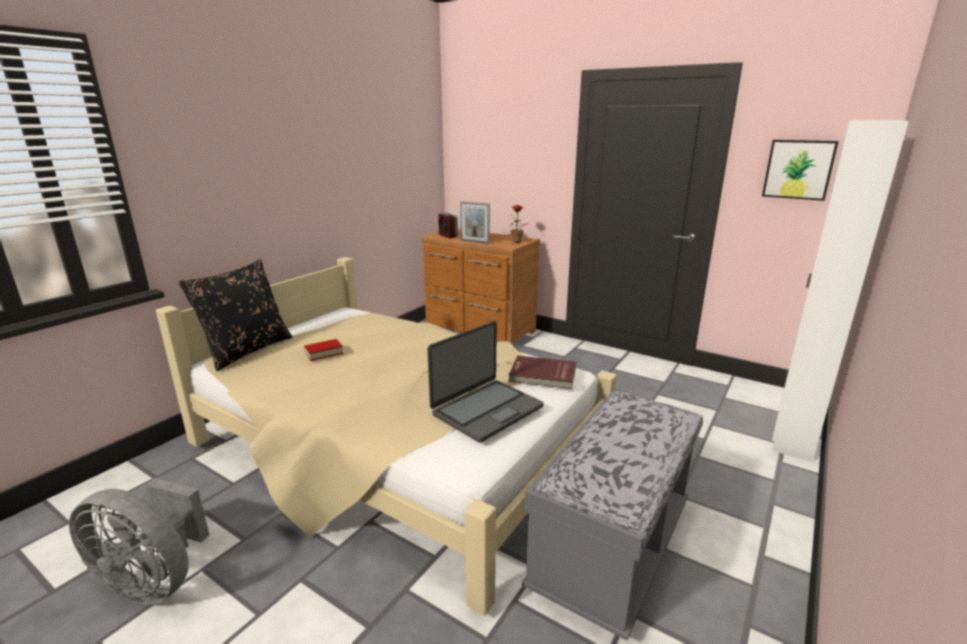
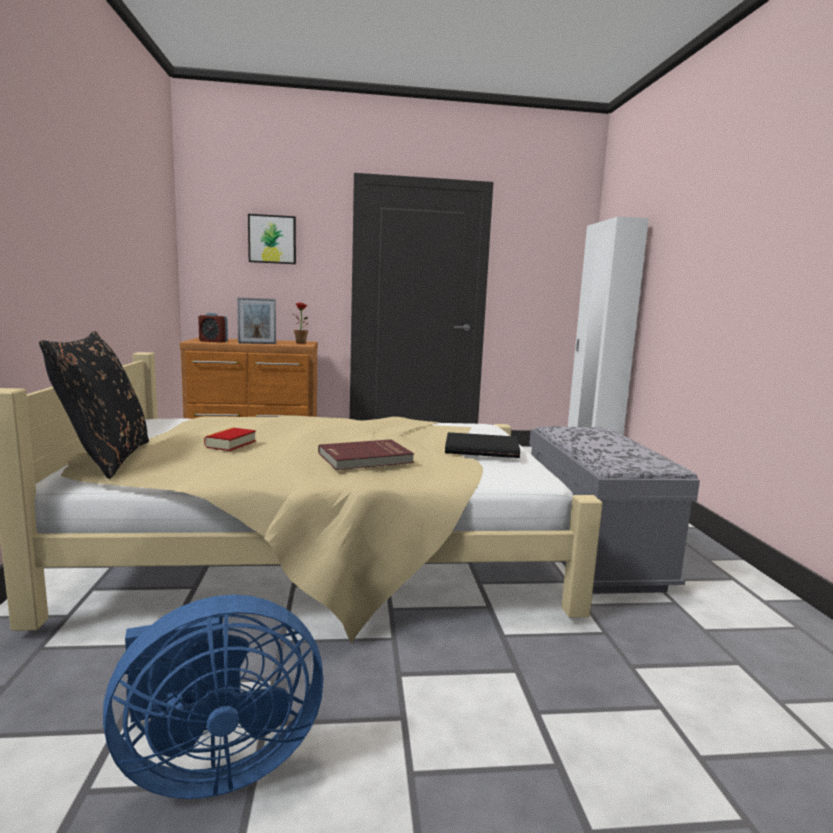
camera: 40 degrees left, 10 degrees down
grey fan [69,478,209,604] -> blue fan [103,594,323,799]
laptop [427,321,544,442] -> black book [445,432,520,458]
red book [508,355,576,389] -> red book moved to [318,439,414,470]
picture [762,140,839,201] -> picture moved to [248,214,296,264]

